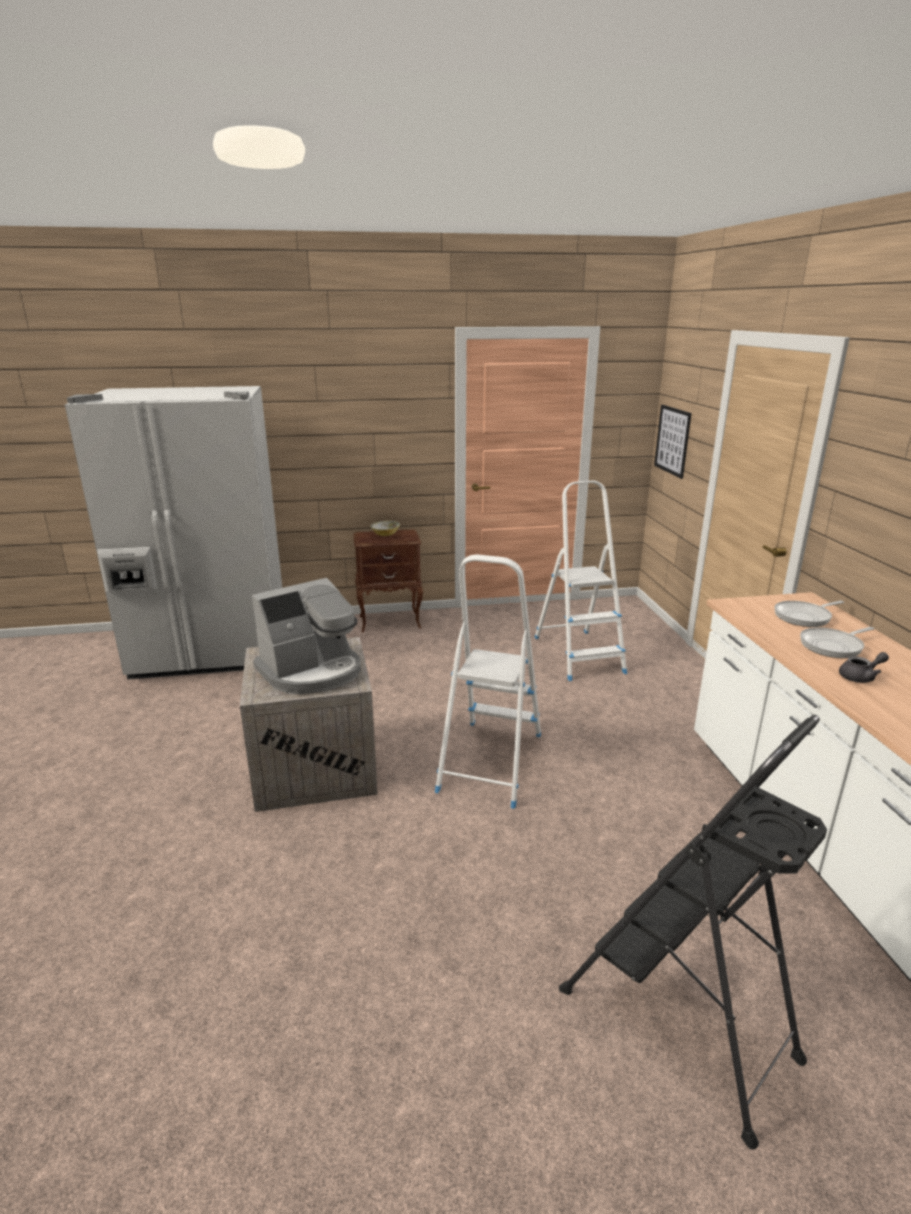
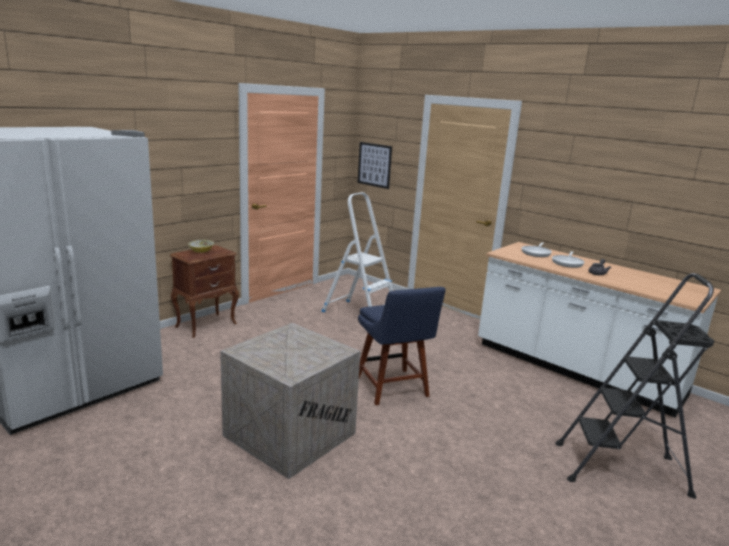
camera: 40 degrees left, 5 degrees down
coffee machine [252,578,361,694] -> none
white step ladder [435,554,541,809] -> blue chair [358,287,446,405]

